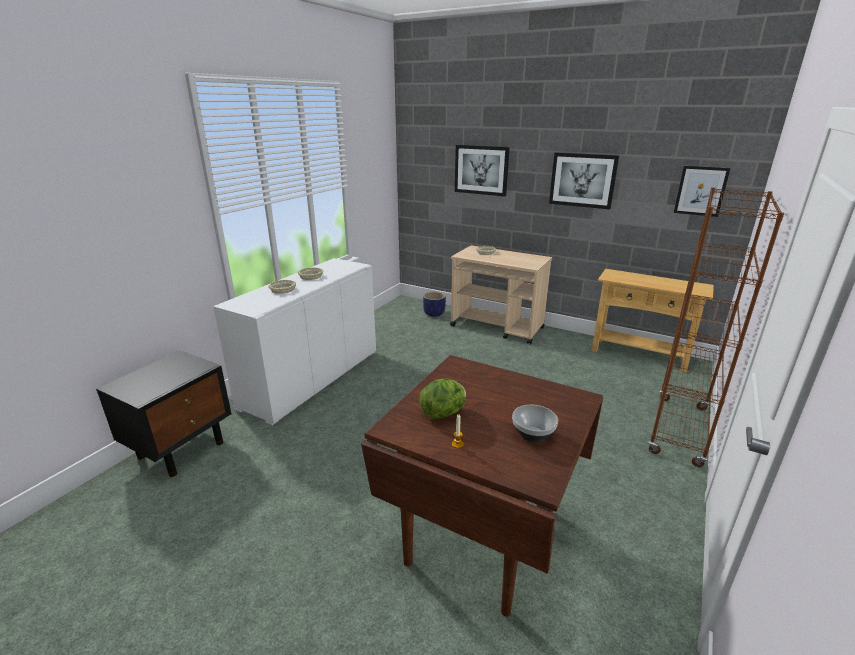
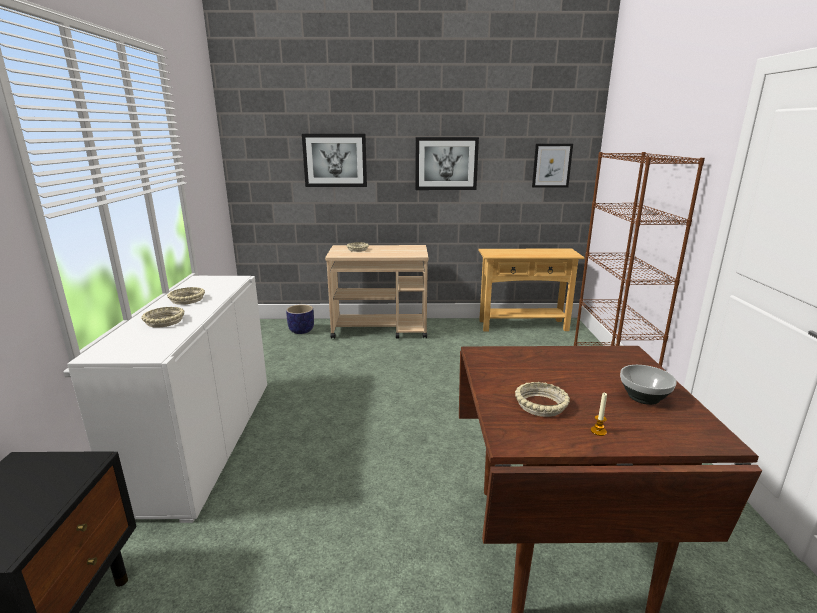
camera: 30 degrees left, 5 degrees down
lettuce [419,379,466,419] -> beige bowl [515,382,570,417]

